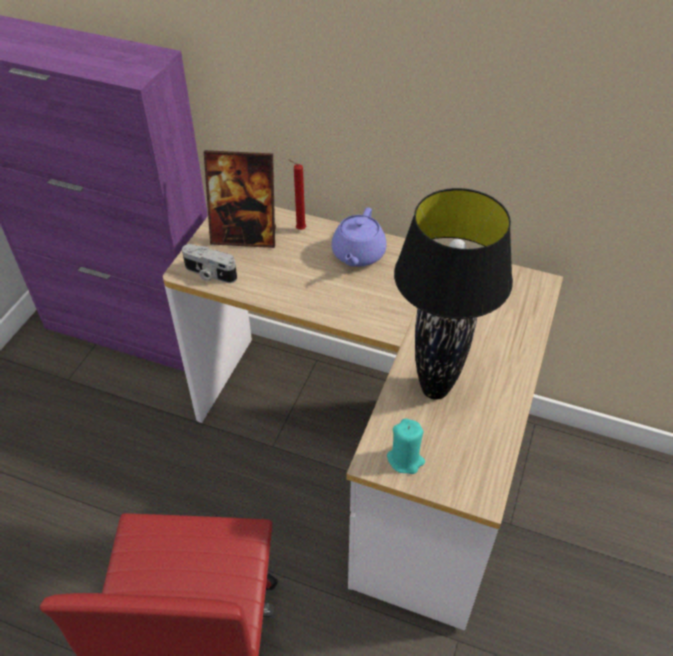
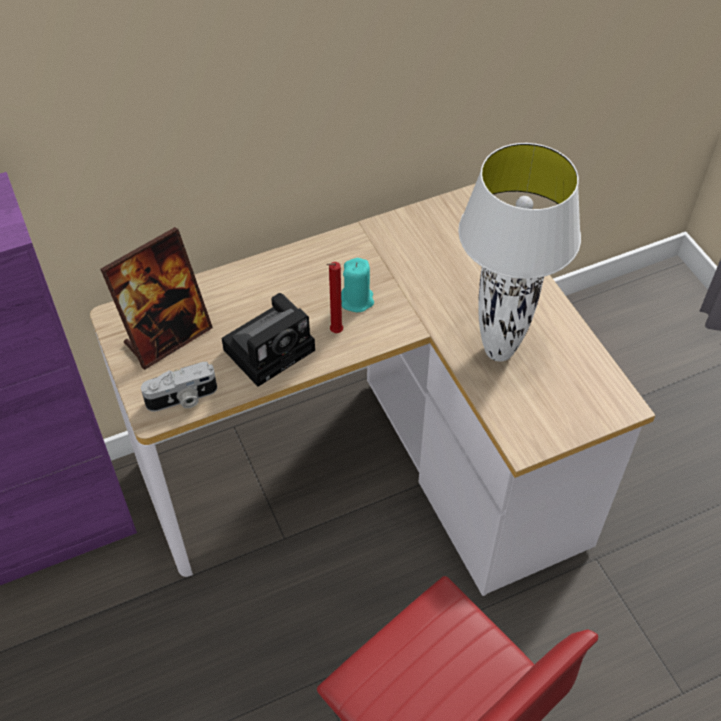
camera: 45 degrees left, 5 degrees up
red candle [288,159,306,230] -> red candle moved to [326,262,343,333]
purple teapot [331,207,387,267] -> none
turquoise candle [387,419,425,474] -> turquoise candle moved to [341,258,374,312]
black table lamp [394,188,513,400] -> white table lamp [458,143,581,362]
none -> camera [222,293,315,387]

